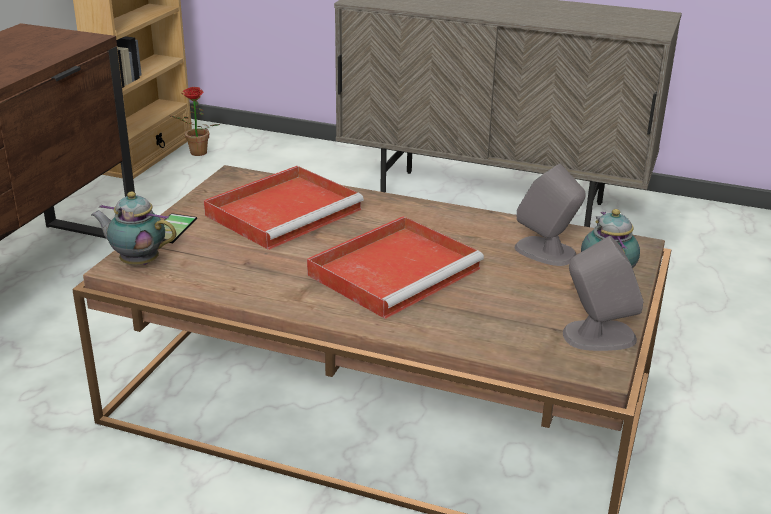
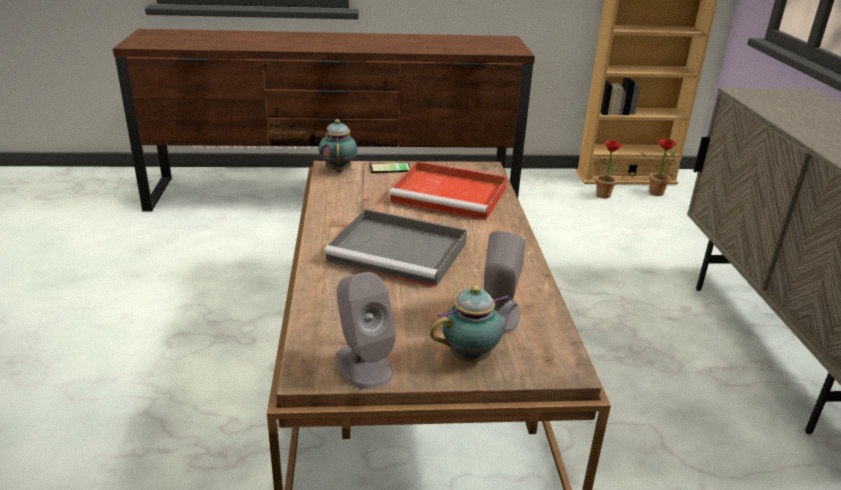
camera: 65 degrees right, 0 degrees up
red tray [307,216,484,319] -> grey tray [324,209,467,287]
none -> potted plant [596,140,626,198]

